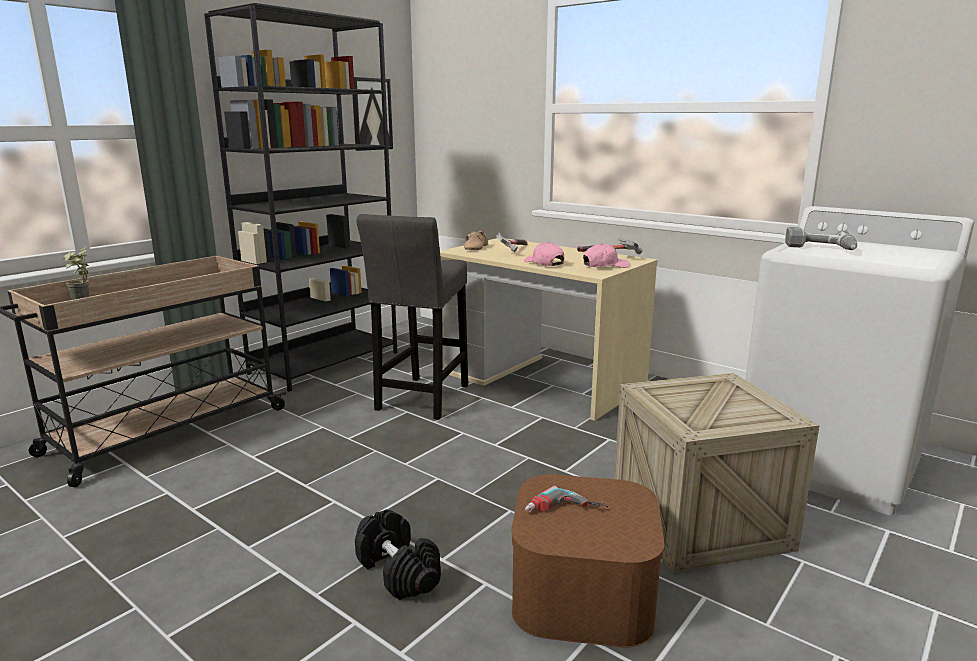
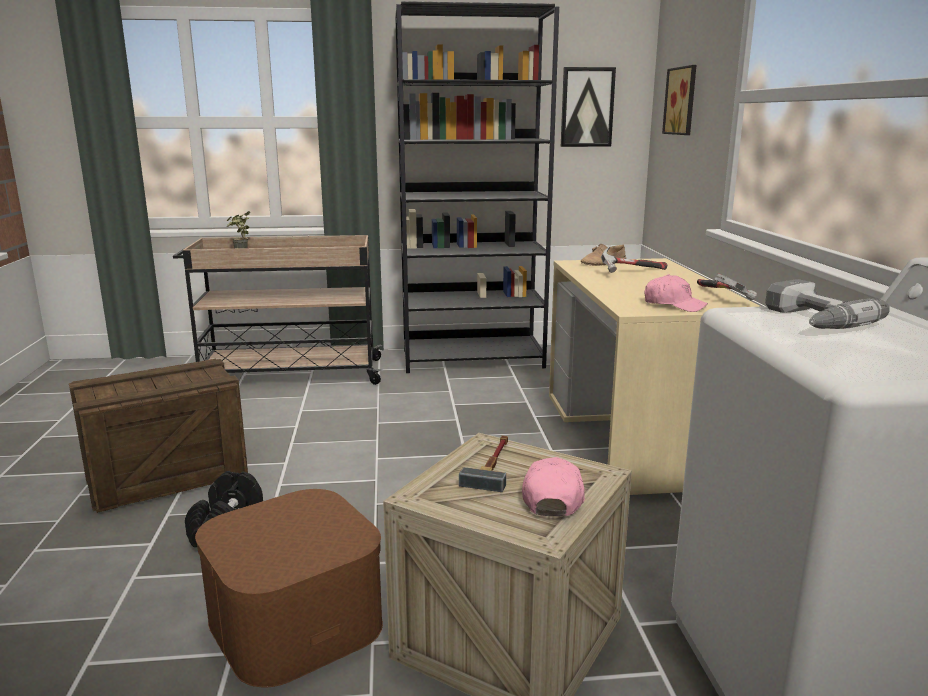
camera: 45 degrees right, 0 degrees up
grey stool [356,214,468,420] -> none
pink cap [524,242,564,266] -> pink cap moved to [522,457,585,516]
power drill [525,485,608,512] -> none
none -> crate [69,359,248,513]
none -> hammer [459,436,508,492]
none -> picture [662,65,696,135]

